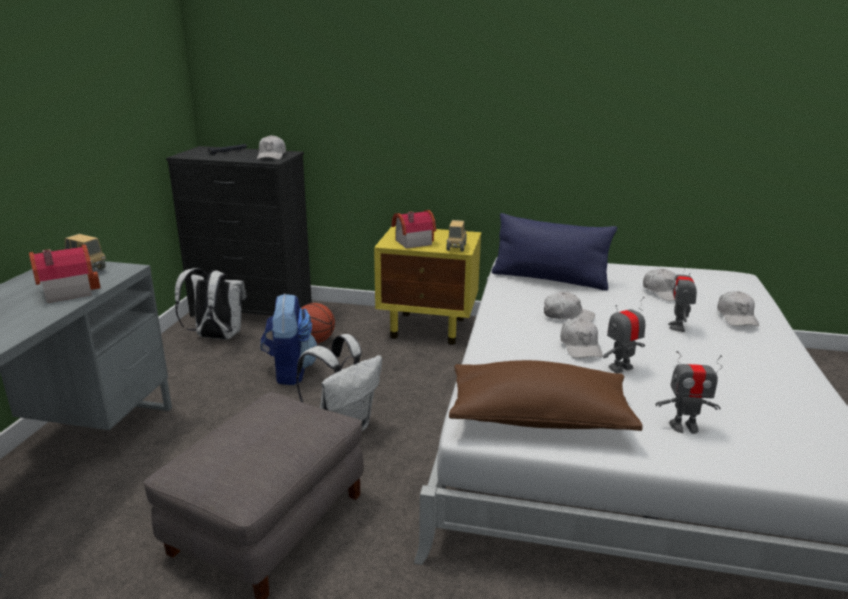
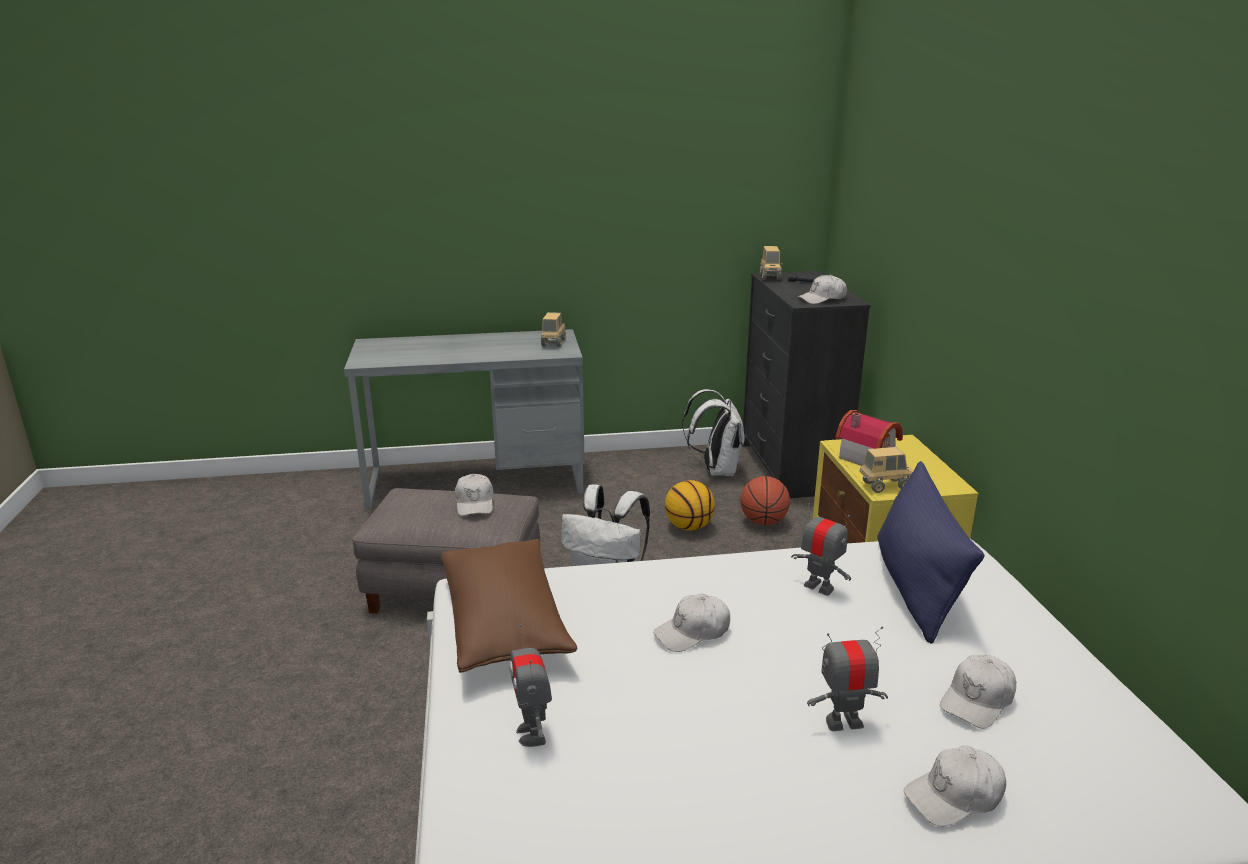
camera: 70 degrees right, 0 degrees up
toy house [29,245,101,303] -> none
backpack [261,293,318,385] -> basketball [665,480,715,531]
white cap [544,292,595,322] -> white cap moved to [455,474,493,516]
toy robot [603,297,645,373] -> toy robot moved to [791,503,851,596]
none -> toy truck [760,246,782,280]

